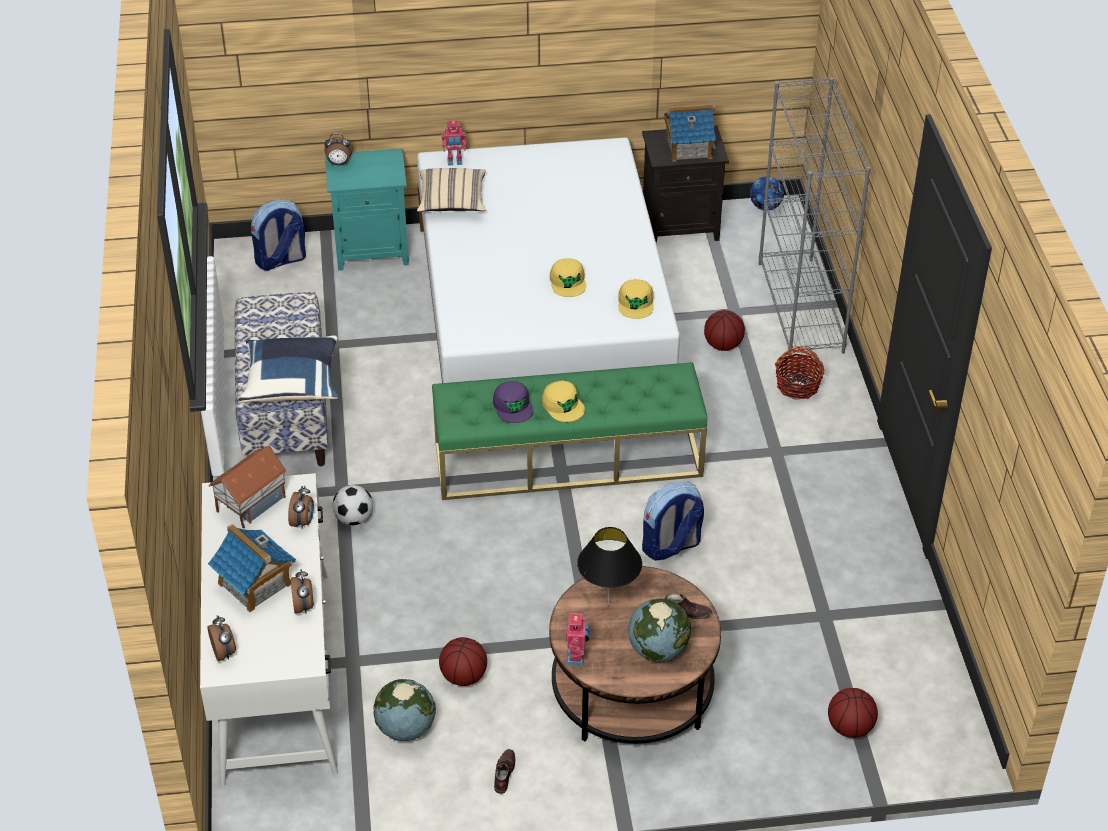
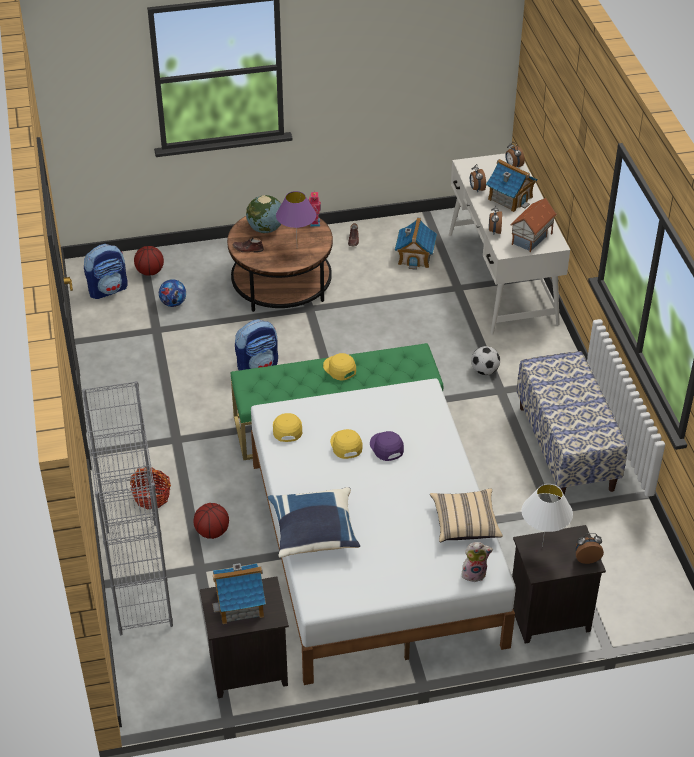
camera: 175 degrees right, 0 degrees up
blue pillow [239,335,338,403] -> blue pillow moved to [268,487,360,558]
backpack [251,200,306,271] -> backpack moved to [84,244,128,299]
turquoise nightstand [325,149,409,271] -> black nightstand [512,525,606,643]
globe [373,679,436,741] -> toy house [395,217,437,270]
basketball [439,637,487,686] -> none
toy robot [442,120,466,166] -> plush toy [461,542,493,582]
purple cap [493,381,533,423] -> purple cap moved to [370,431,404,461]
black table lamp [577,527,642,608] -> purple table lamp [276,191,316,236]
football [750,176,784,210] -> football moved to [159,279,186,307]
none -> white table lamp [522,484,573,547]

